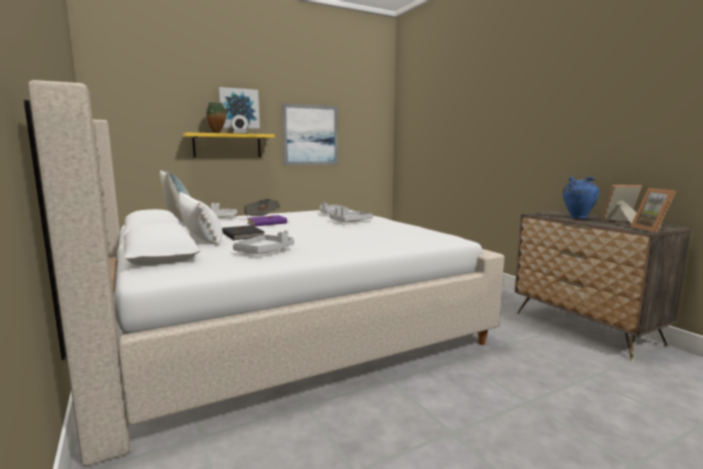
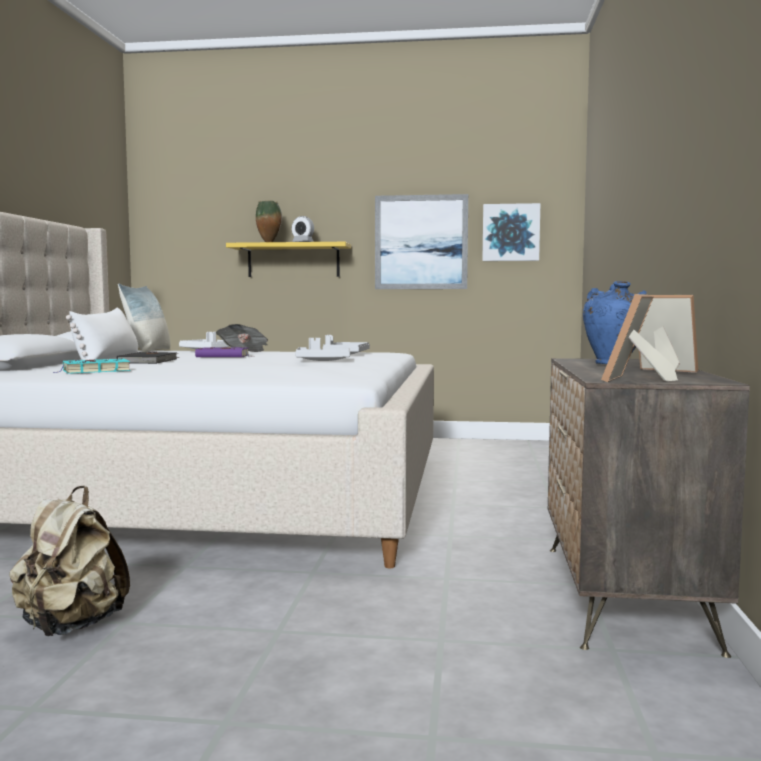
camera: 35 degrees right, 5 degrees down
picture [219,87,260,129] -> picture moved to [482,203,541,261]
grey tray [233,230,294,254] -> turquoise book [51,358,130,374]
none -> beige backpack [9,486,130,636]

